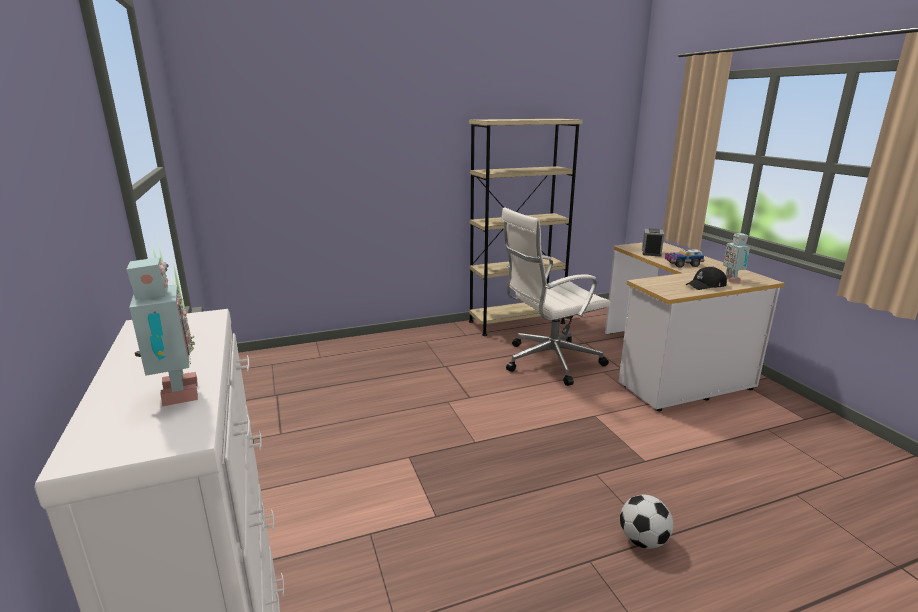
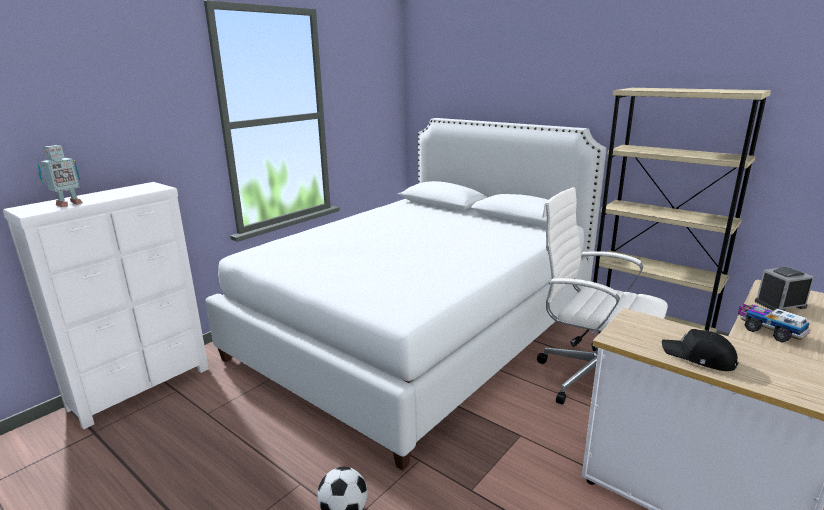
camera: 60 degrees right, 0 degrees up
toy robot [723,233,750,283] -> none
none -> white bed [206,118,607,471]

